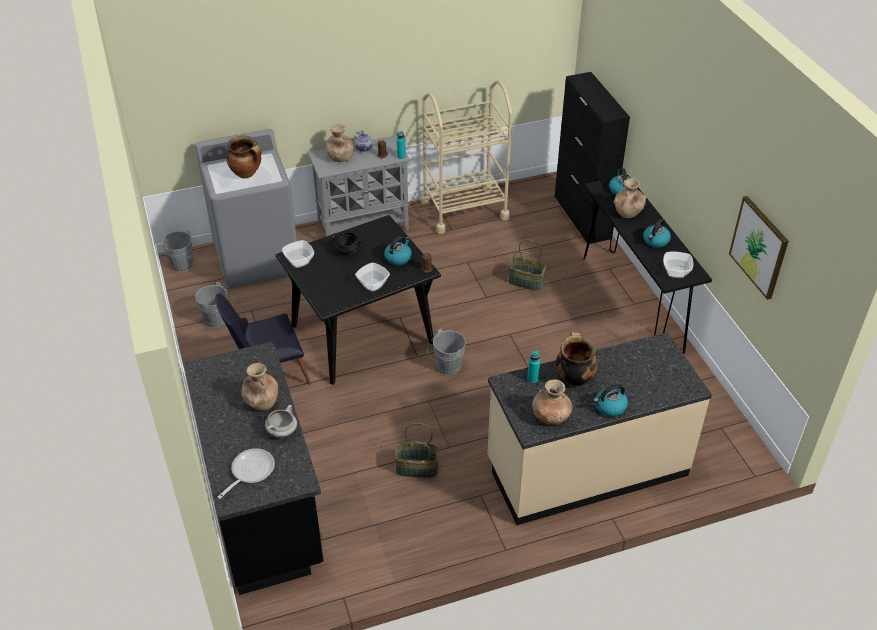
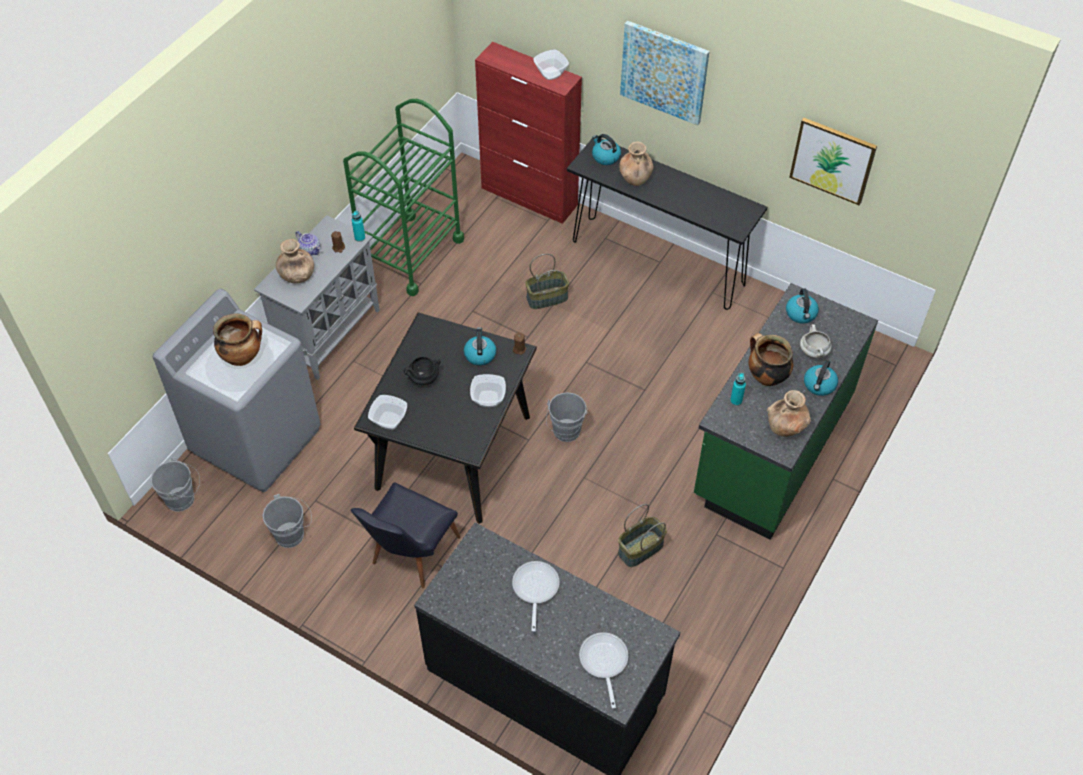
camera: 40 degrees left, 10 degrees up
brown vase [241,363,278,410] -> frying pan [512,561,560,632]
white cooking pot [265,405,297,438] -> white cooking pot moved to [800,324,832,359]
beige cart [421,80,512,234] -> green cart [343,99,464,296]
beige counter [487,332,712,525] -> green counter [694,283,878,540]
black cabinet [555,72,630,244] -> red cabinet [475,42,582,224]
kettle [643,218,671,248] -> kettle moved to [786,289,819,324]
bowl [663,252,693,278] -> bowl moved to [533,49,569,80]
none -> picture [620,21,710,125]

